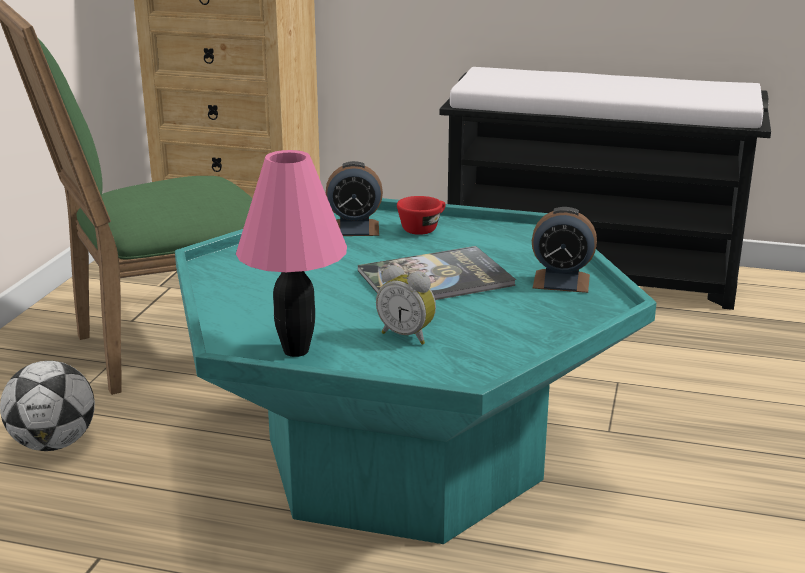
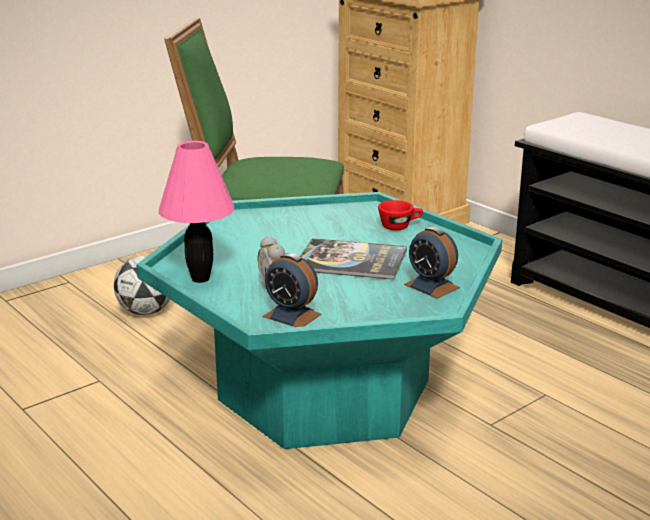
camera: 35 degrees right, 0 degrees up
alarm clock [325,161,383,236] -> alarm clock moved to [263,253,321,327]

